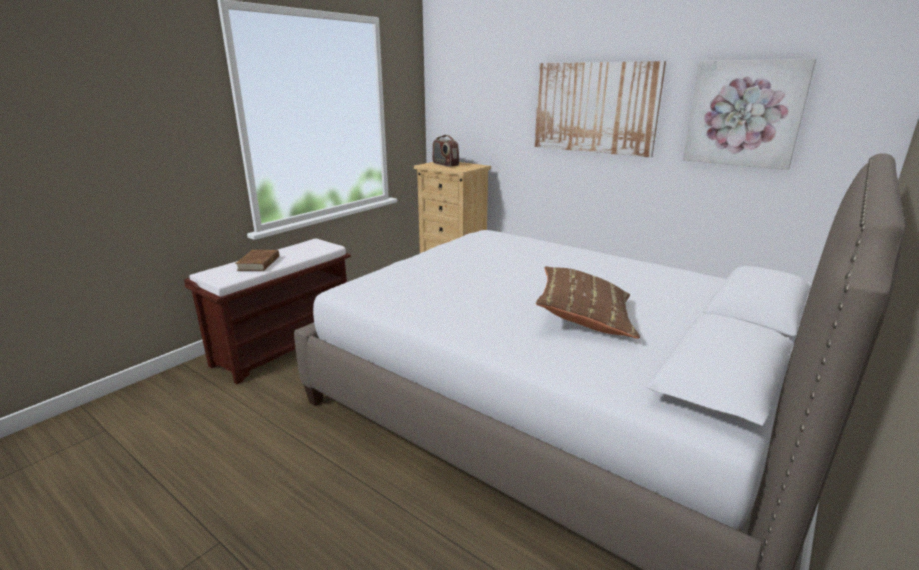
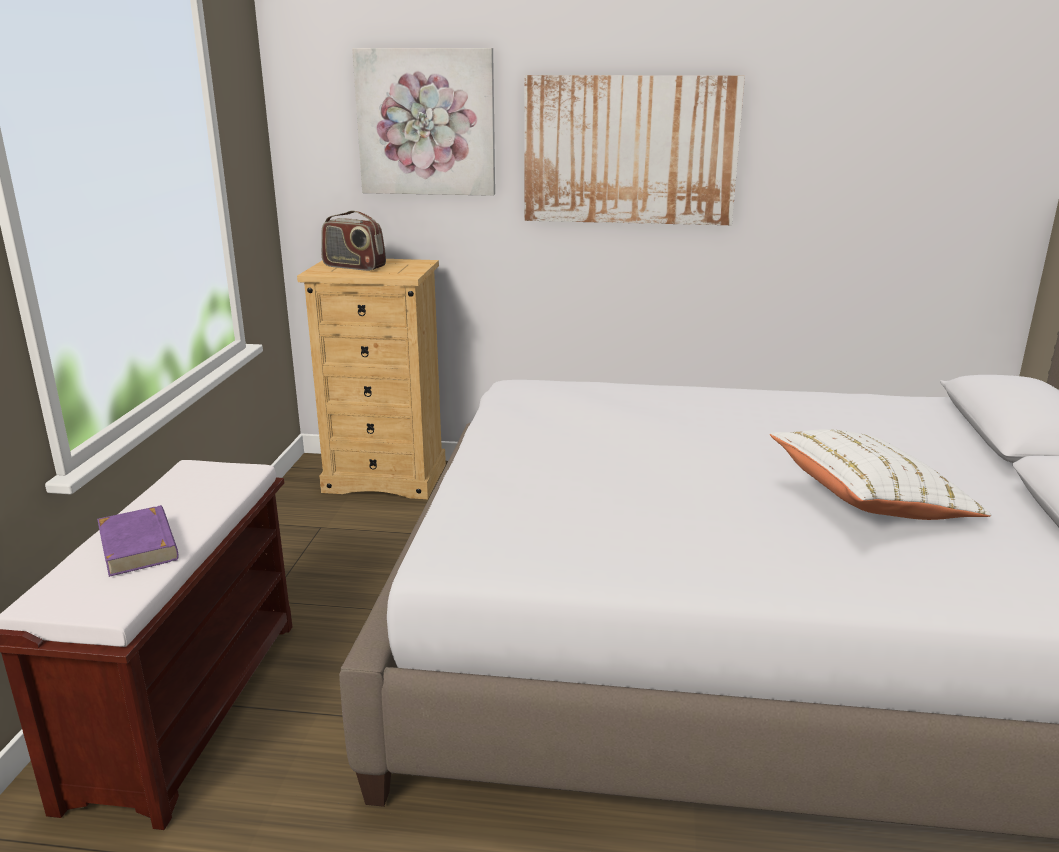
camera: 30 degrees left, 0 degrees up
brown book [235,250,279,271] -> purple book [97,505,178,577]
brown pillow [536,266,640,339] -> white pillow [770,429,991,520]
picture [683,59,816,170] -> picture moved to [352,48,495,196]

